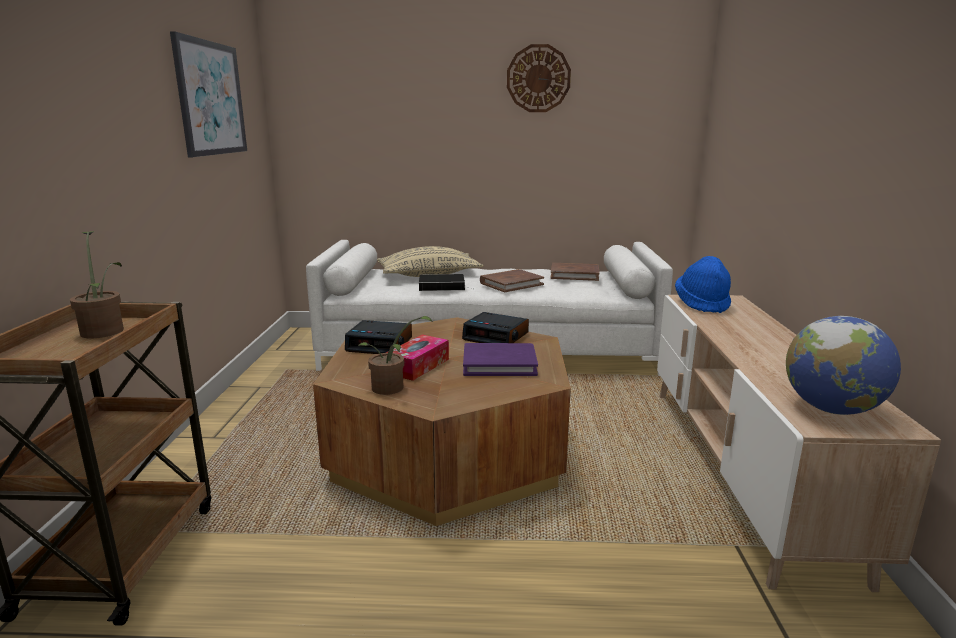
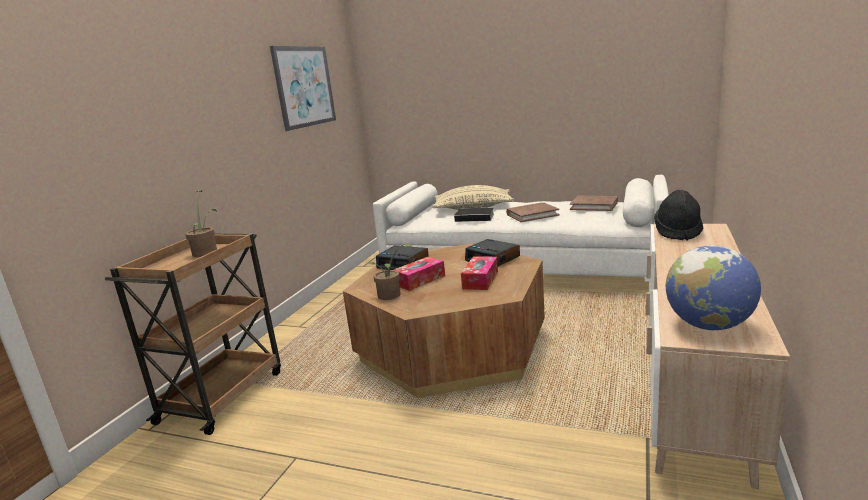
camera: 20 degrees right, 0 degrees up
purple book [463,343,538,376] -> tissue box [461,256,498,290]
wall clock [507,44,571,112] -> none
blue hat [675,256,731,313] -> black hat [654,190,703,240]

